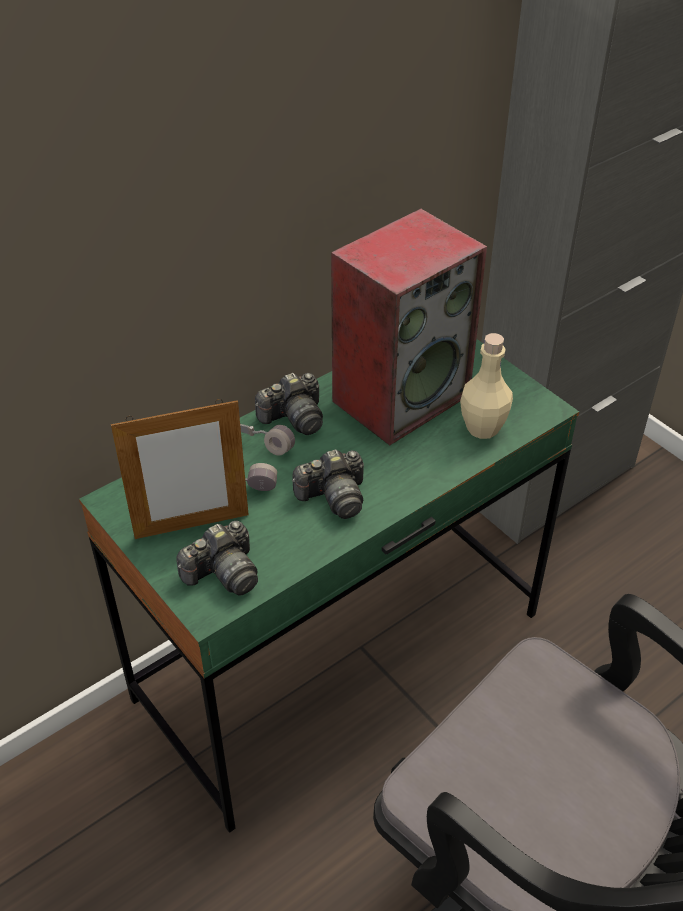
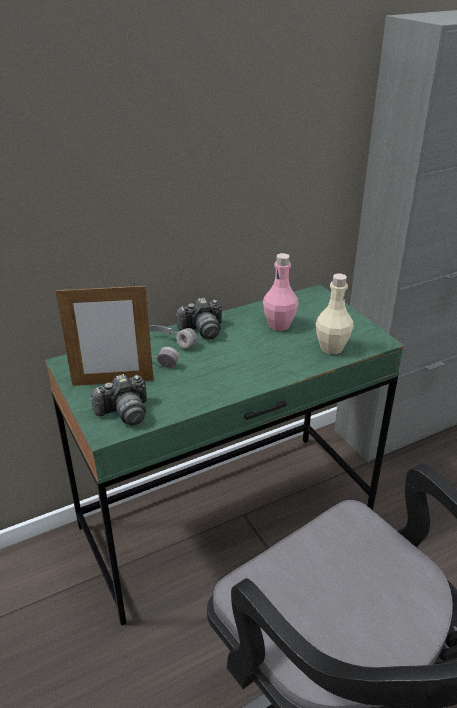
camera: 10 degrees right, 10 degrees down
camera [292,449,364,519] -> none
speaker [331,209,487,445] -> pink bottle [263,253,298,331]

